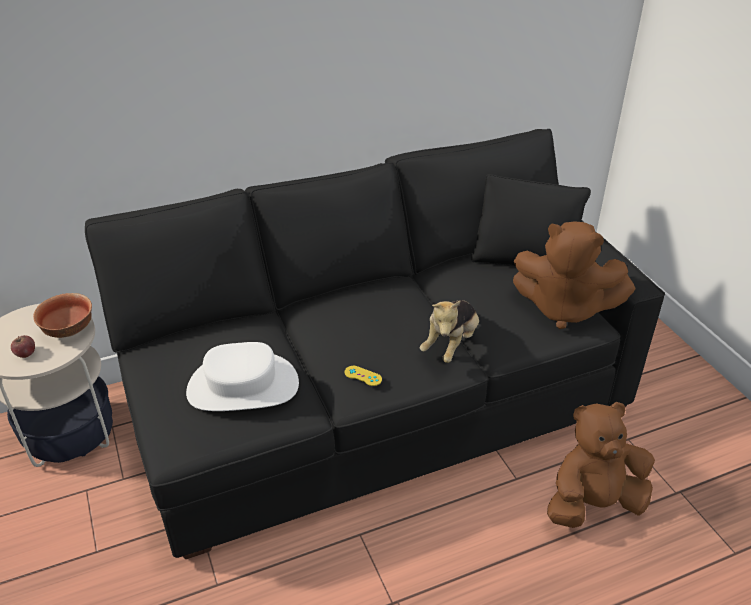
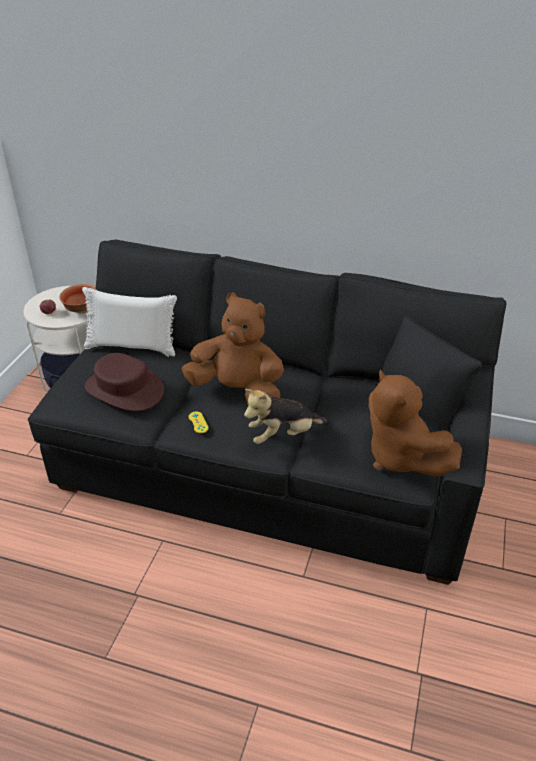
camera: 40 degrees right, 0 degrees up
white hat [186,342,299,411] -> brown hat [85,353,164,411]
brown plush toy [547,402,655,528] -> brown plush toy moved to [182,293,284,405]
none -> white pillow [82,287,177,357]

